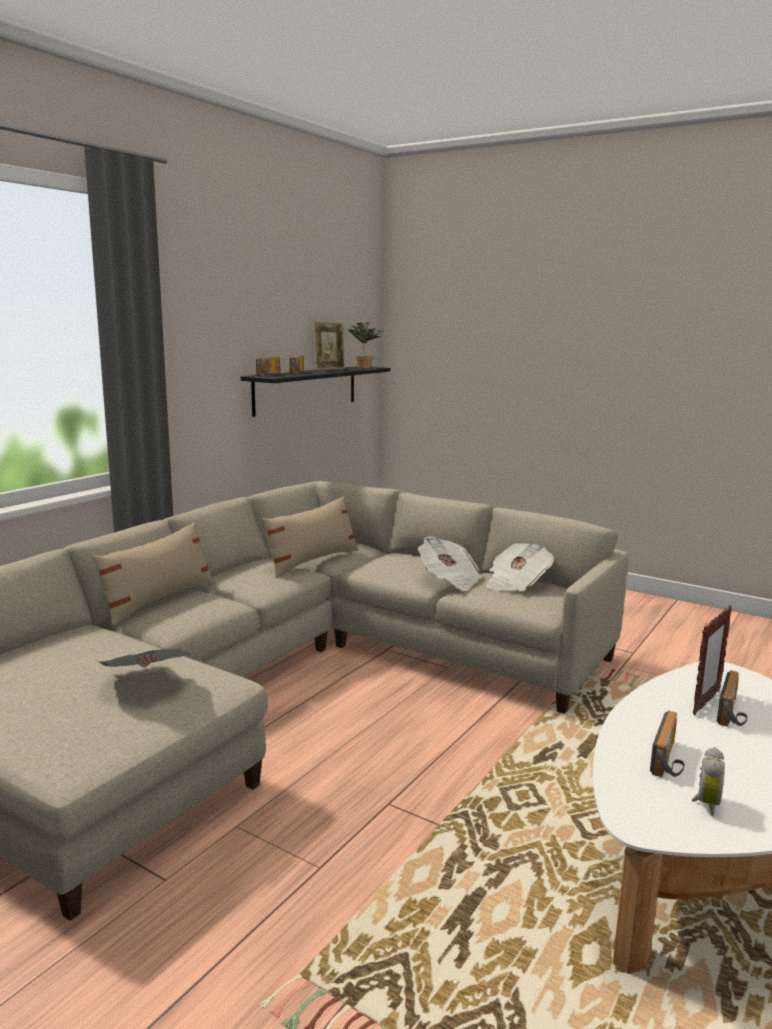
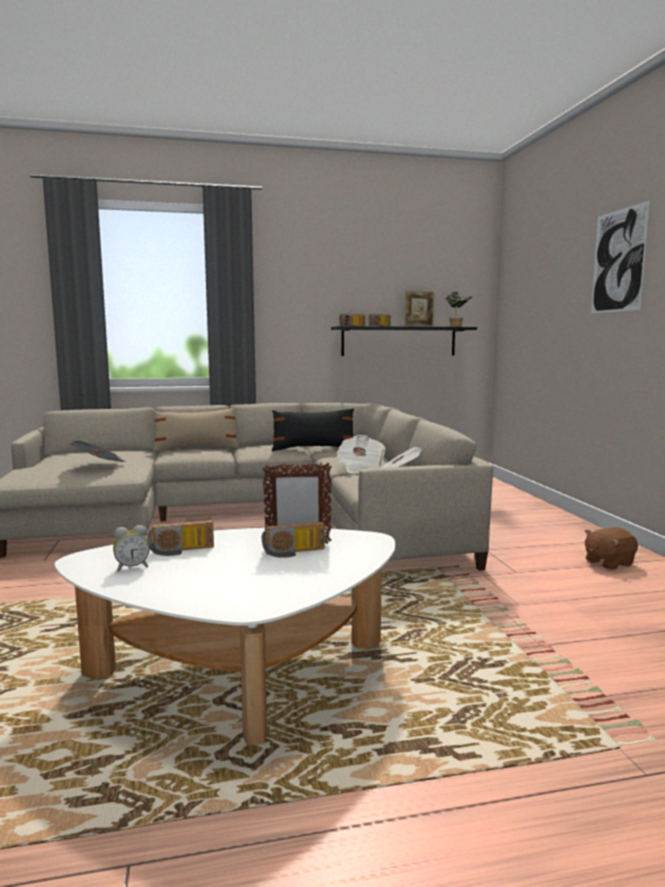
camera: 45 degrees right, 5 degrees down
beige pillow [262,496,359,578] -> black pillow [272,408,354,451]
none -> brown plush toy [585,527,638,570]
none -> picture [591,200,650,313]

